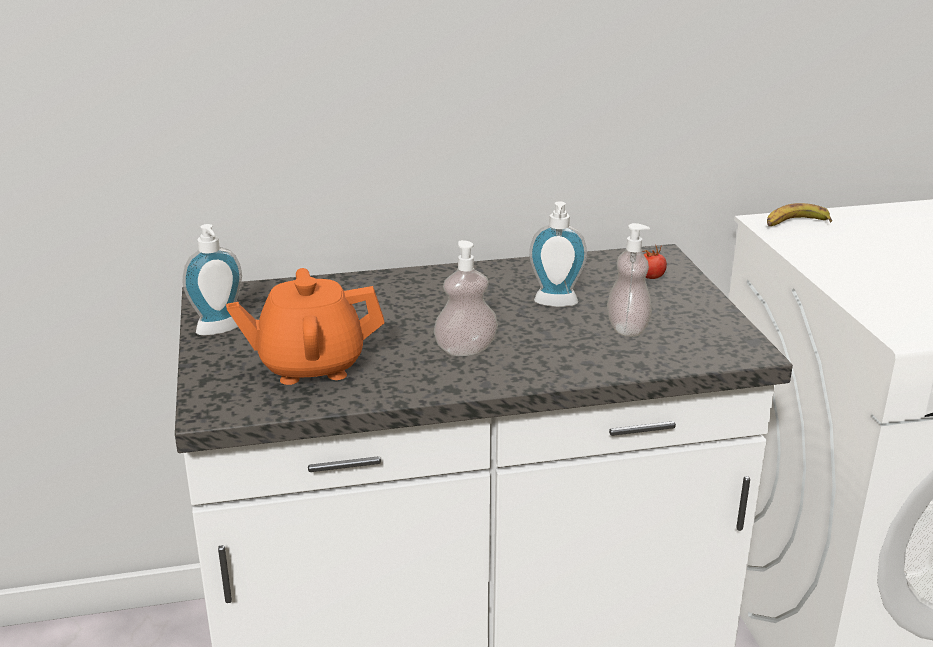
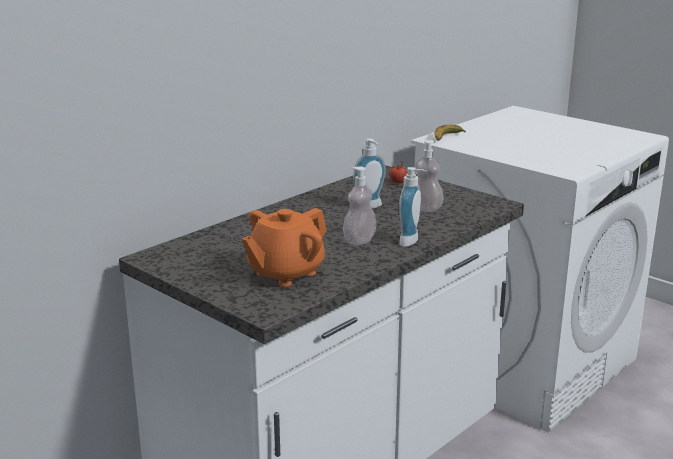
camera: 35 degrees left, 5 degrees down
soap dispenser [183,224,242,336] -> soap dispenser moved to [399,167,427,247]

